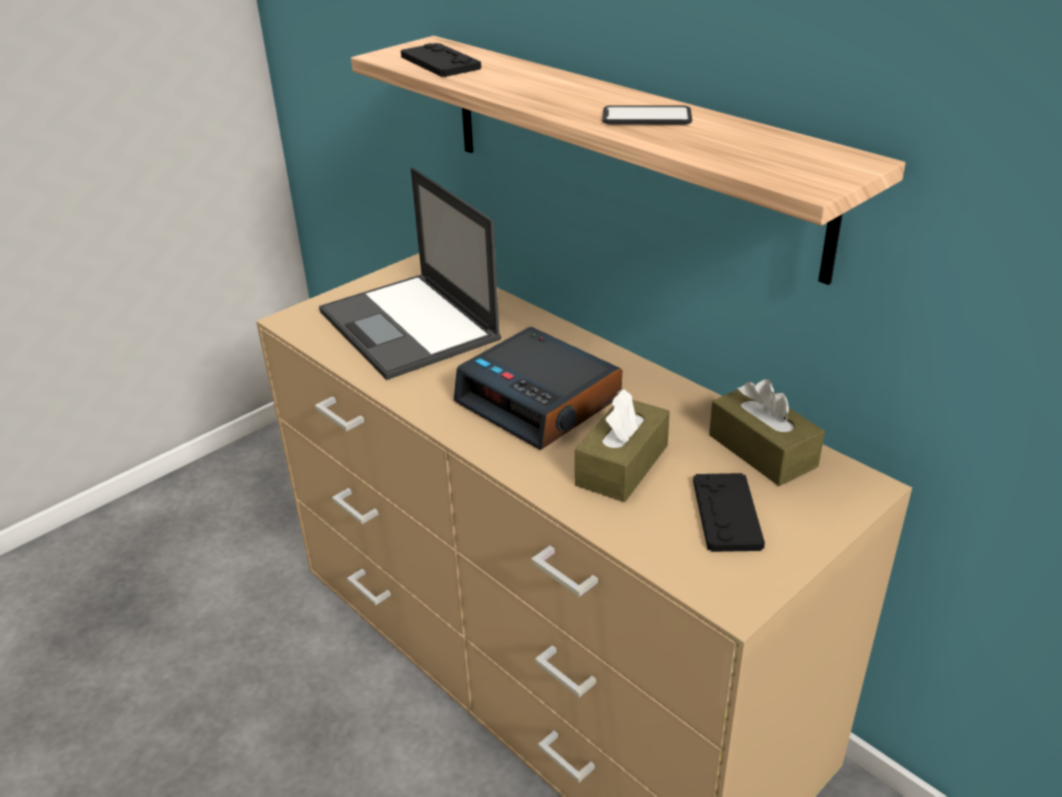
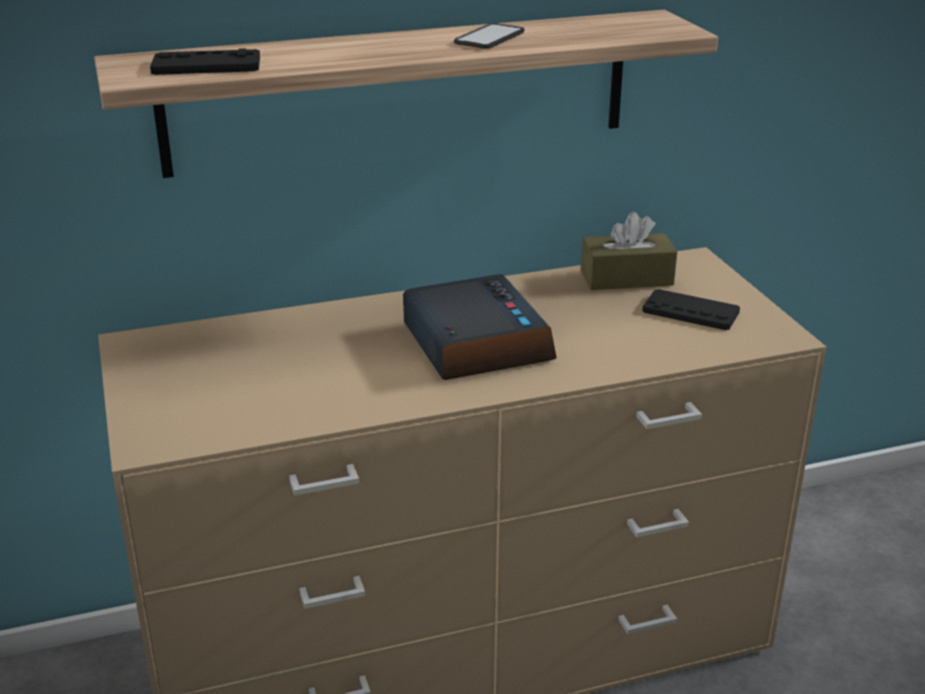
camera: 65 degrees left, 5 degrees down
laptop [319,168,501,380] -> none
alarm clock [454,327,622,450] -> alarm clock turned 90 degrees counterclockwise [403,274,557,380]
brown tissue box [575,389,670,502] -> none

